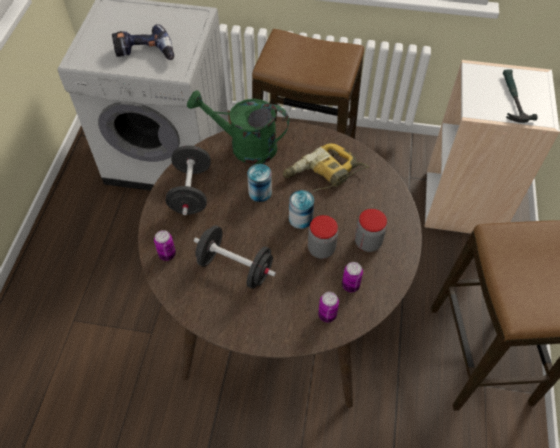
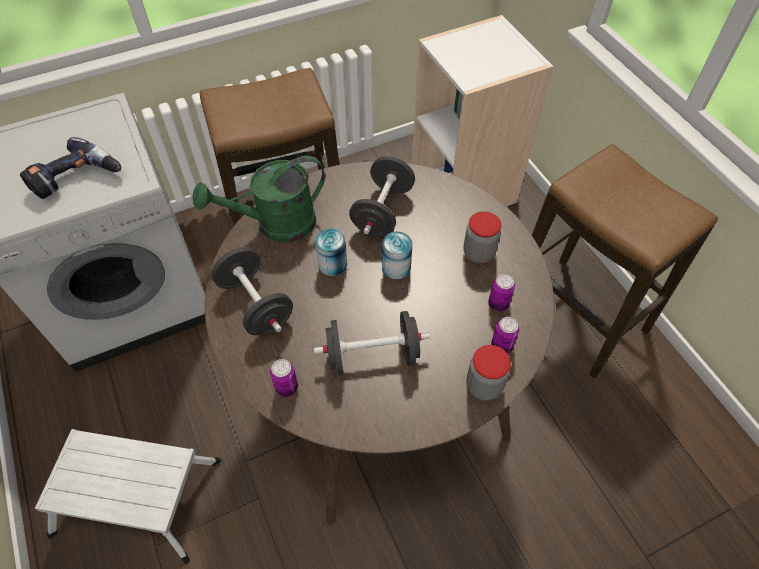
camera: 35 degrees left, 0 degrees up
power drill [283,143,370,192] -> black dumbbell [349,156,415,236]
jar [308,215,338,259] -> jar moved to [466,345,511,401]
hammer [503,69,538,123] -> none
none -> white step ladder [35,429,221,564]

